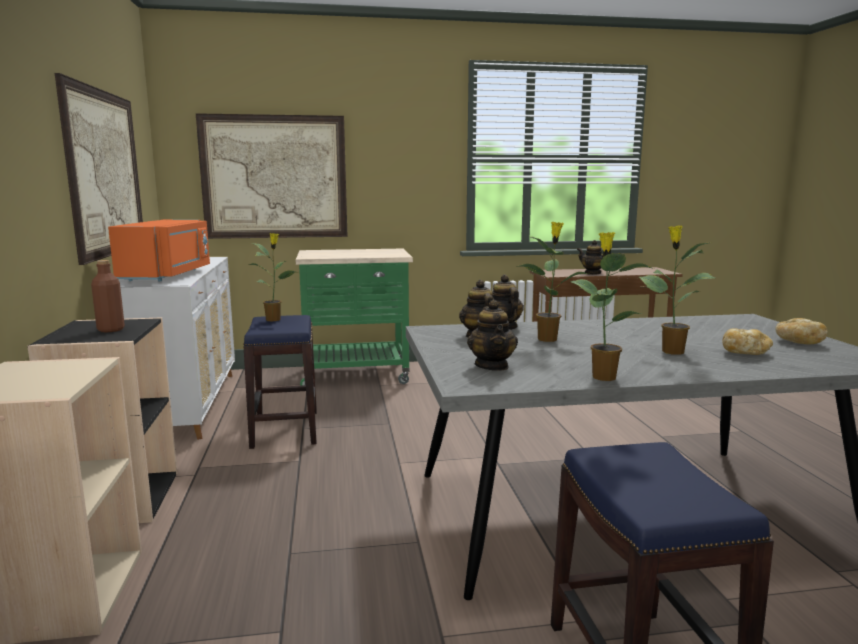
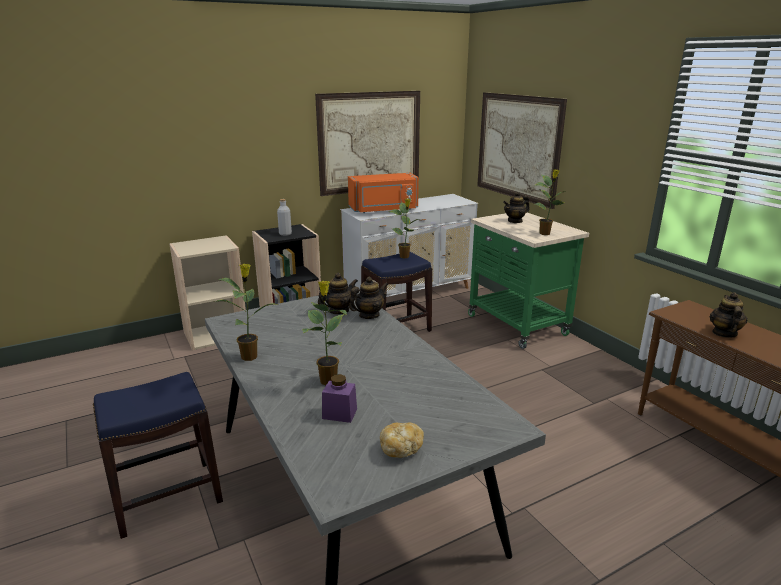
camera: 70 degrees right, 10 degrees up
brown bottle [91,260,125,332] -> grey bottle [277,199,292,236]
teapot [467,300,518,371] -> teapot moved to [503,192,530,223]
potted plant [520,222,590,342] -> potted plant moved to [535,169,565,235]
bread [723,328,773,355] -> purple jar [322,374,357,423]

